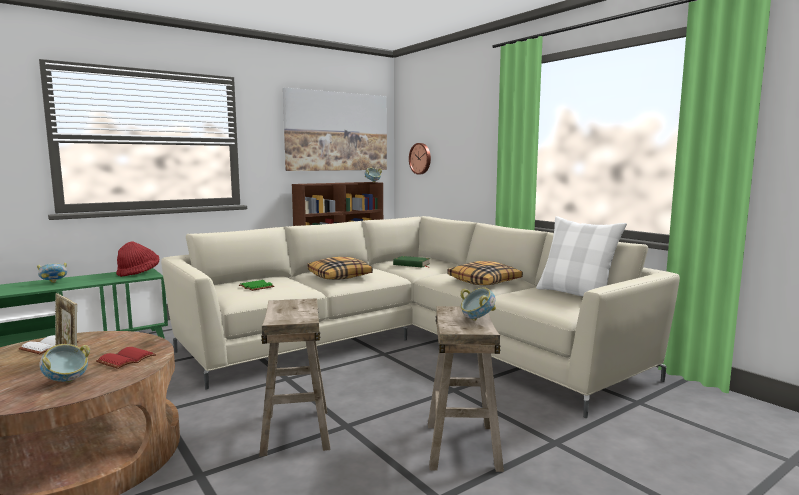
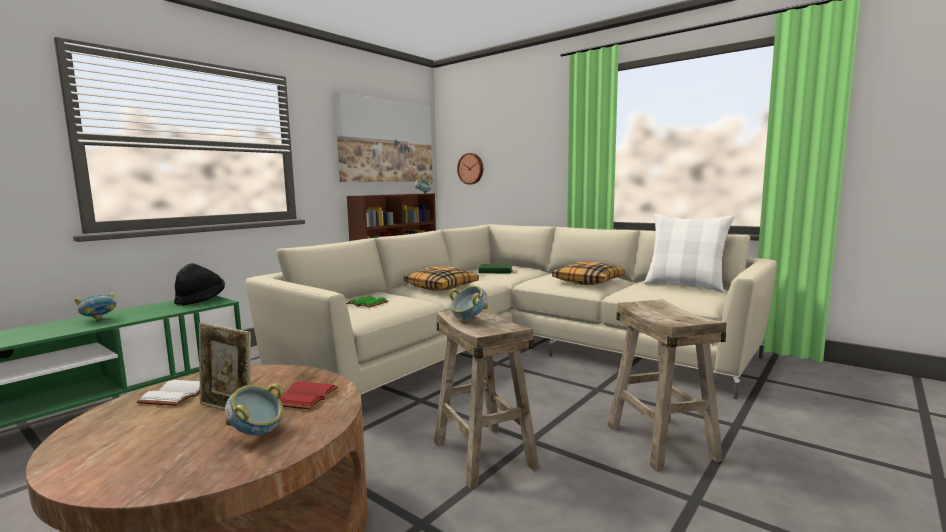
camera: 15 degrees left, 0 degrees up
red hat [116,241,159,277] -> black hat [174,263,225,306]
bowl [460,287,496,321] -> bowl moved to [449,286,488,321]

